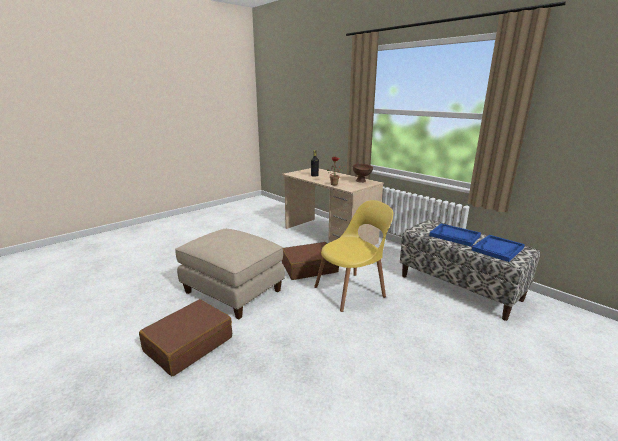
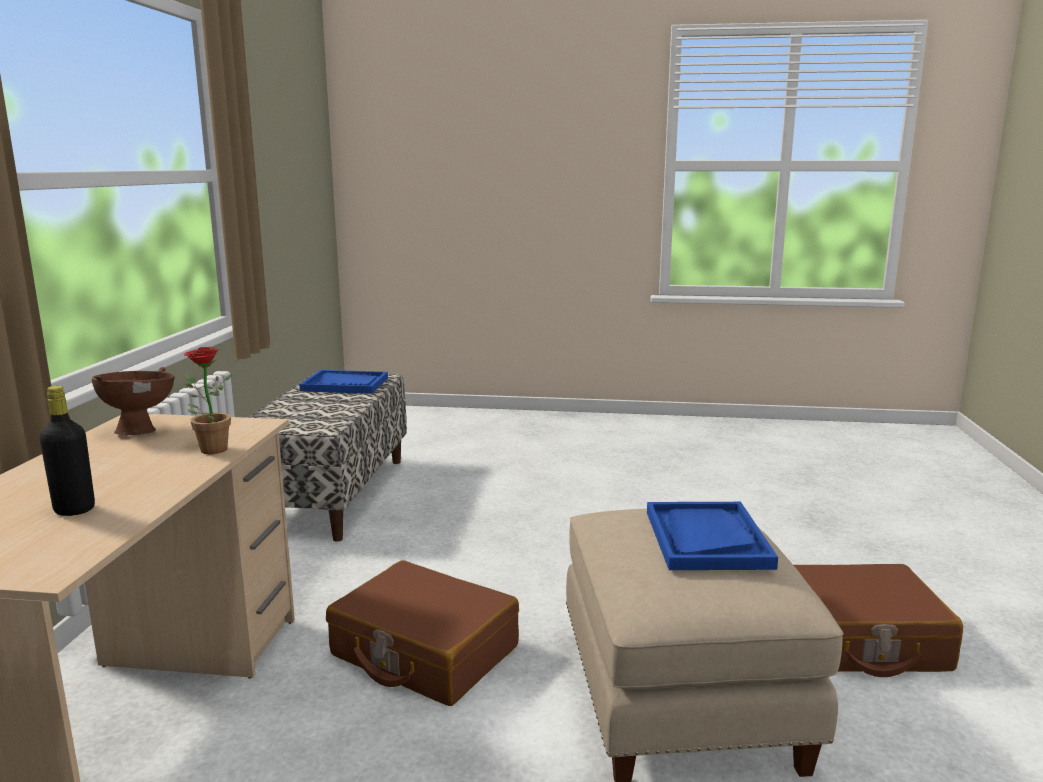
camera: 130 degrees left, 5 degrees down
yellow chair [314,200,393,312] -> none
blue tray [429,224,481,247] -> blue tray moved to [647,502,778,570]

